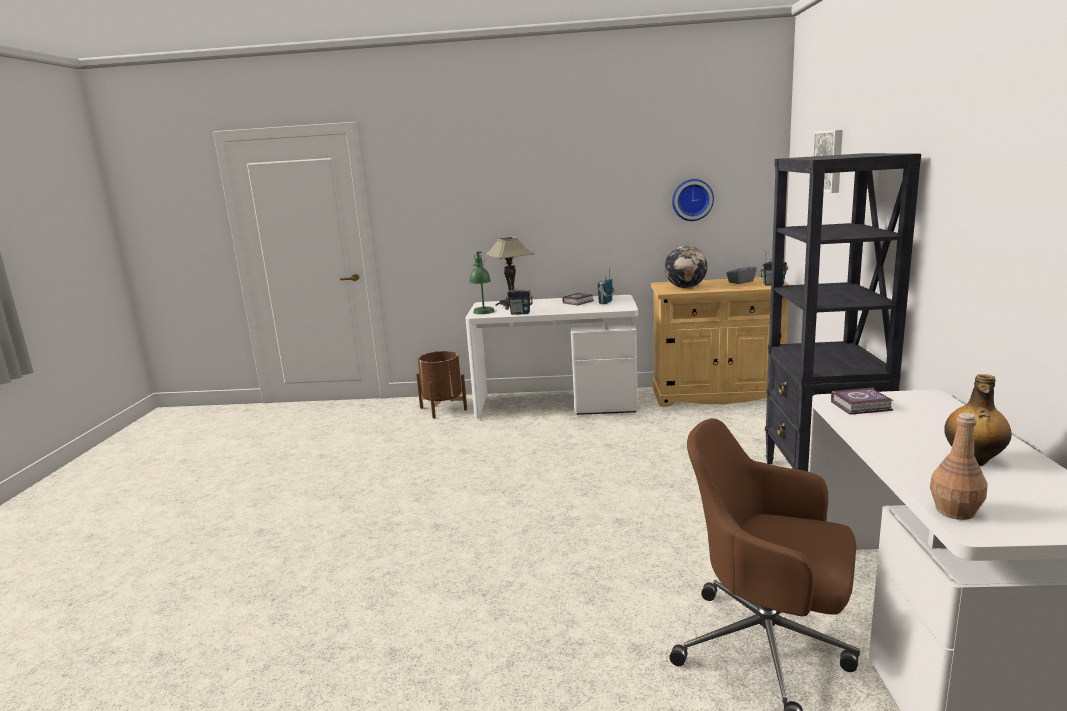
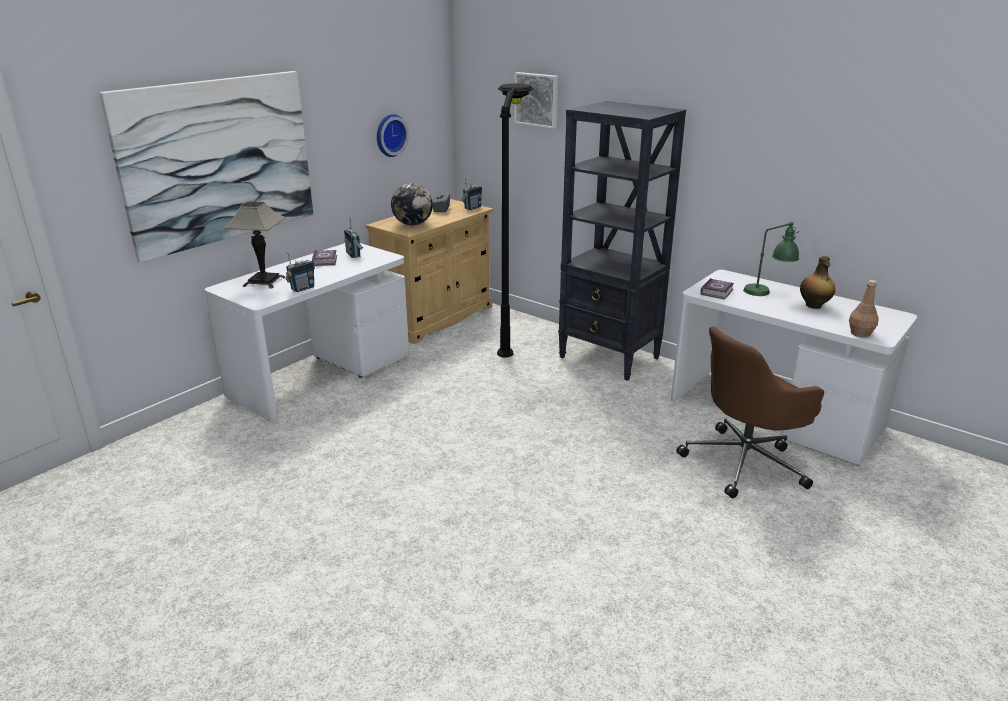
camera: 55 degrees left, 10 degrees up
brown planter [416,351,467,418] -> none
green table lamp [469,251,494,314] -> green table lamp moved to [743,222,800,296]
none -> picture [99,71,313,262]
none -> black floor lamp [497,83,534,357]

